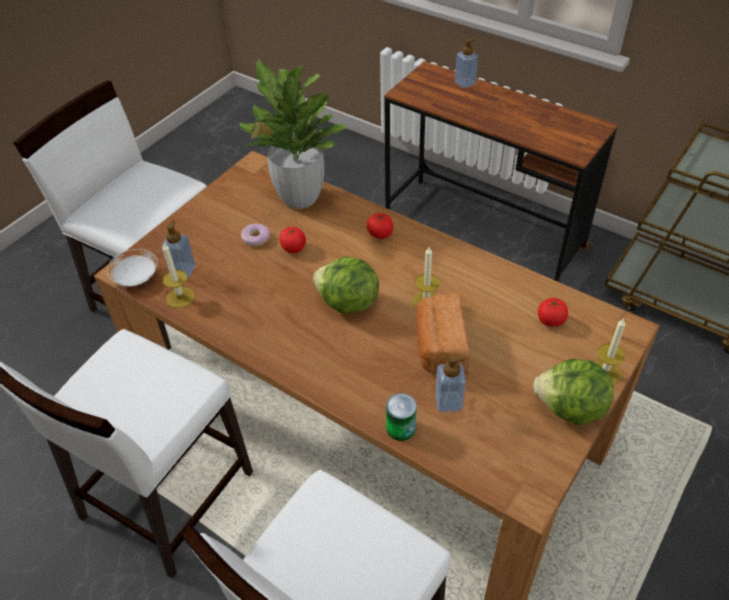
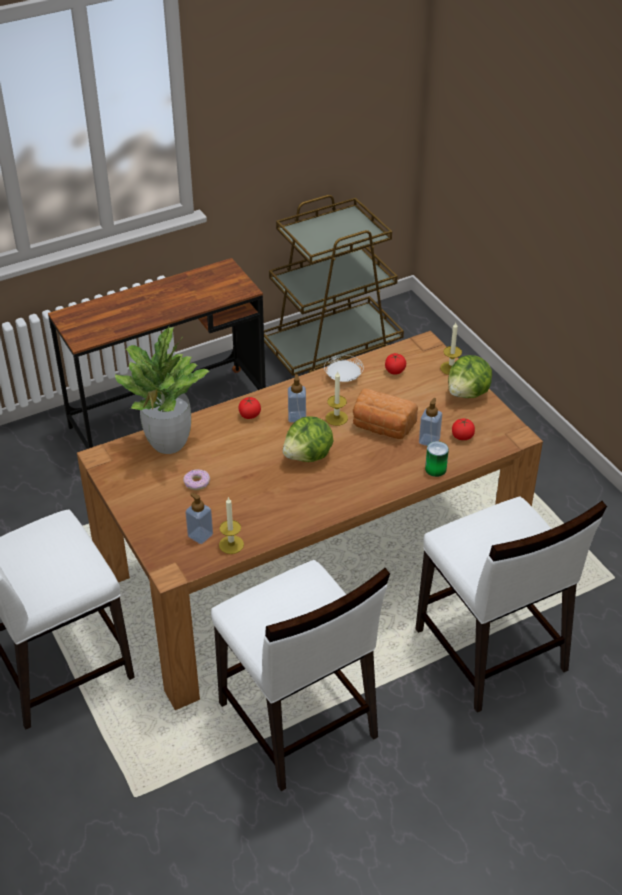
camera: 65 degrees left, 5 degrees down
white plate [107,249,158,286] -> white plate moved to [324,355,364,382]
tomato [279,227,306,253] -> tomato moved to [452,418,475,440]
soap dispenser [455,38,478,88] -> soap dispenser moved to [288,374,306,423]

